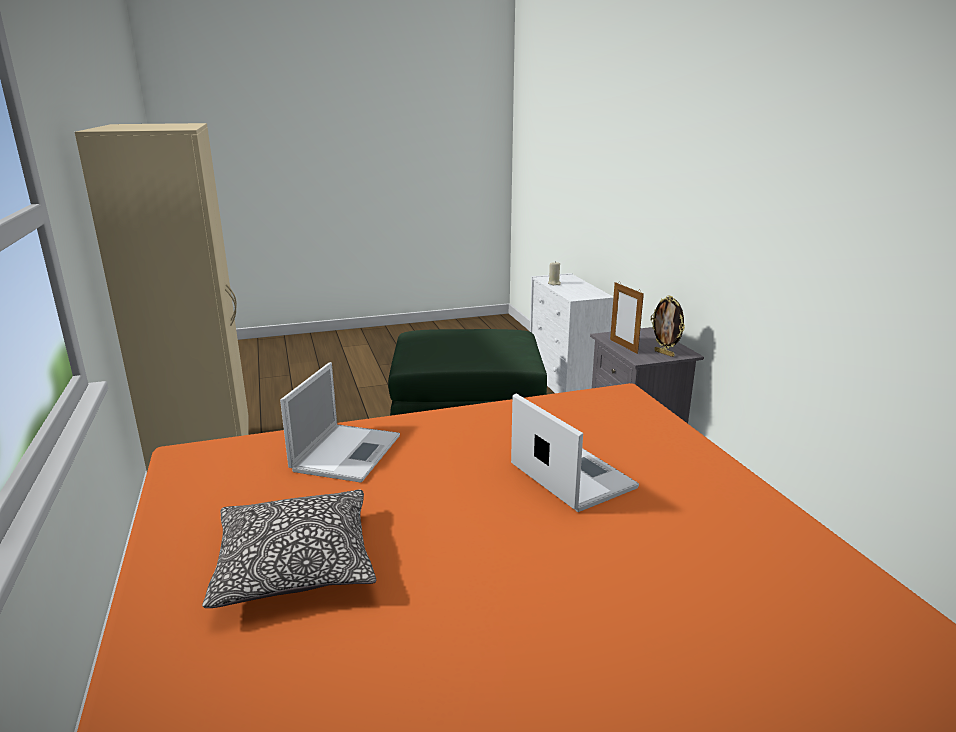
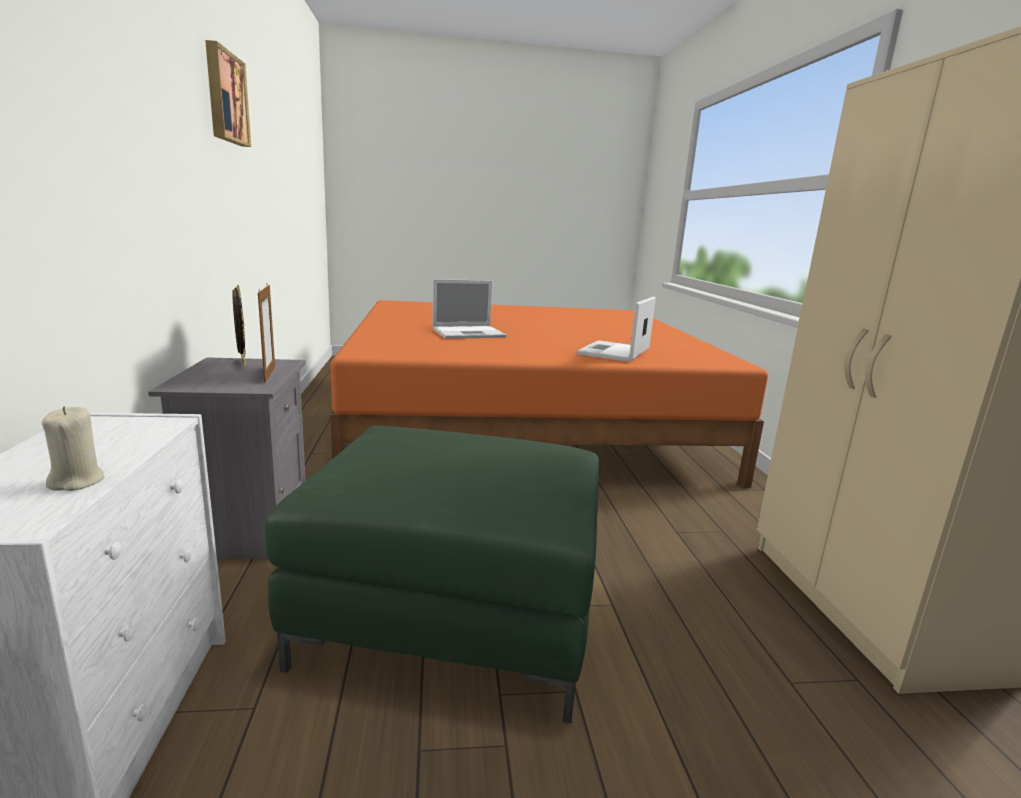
camera: 170 degrees left, 5 degrees down
pillow [202,490,376,608] -> none
laptop [511,393,639,512] -> laptop turned 90 degrees counterclockwise [432,279,506,339]
none -> picture [205,40,251,147]

